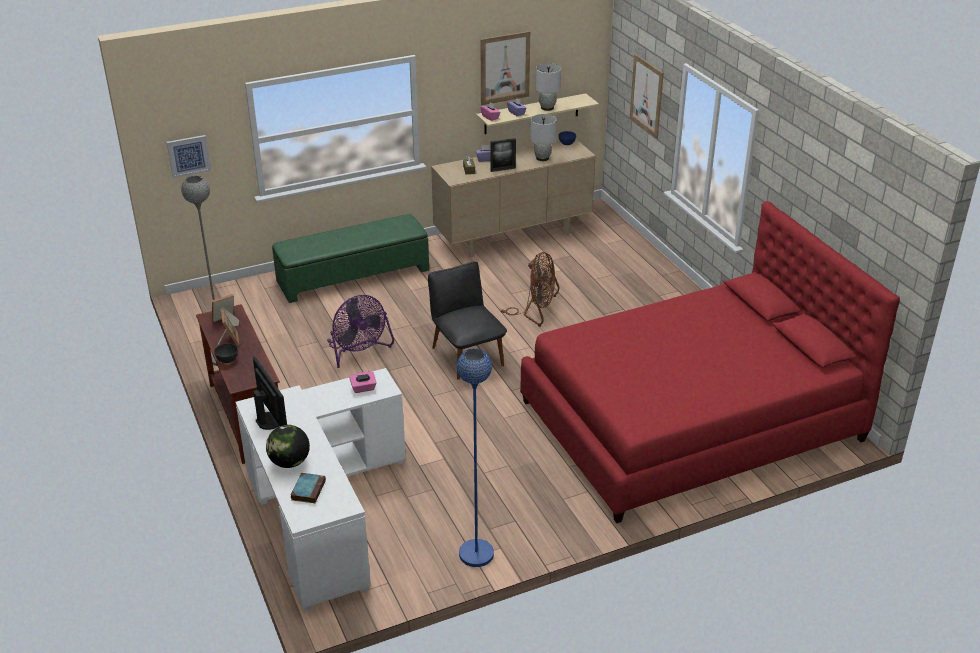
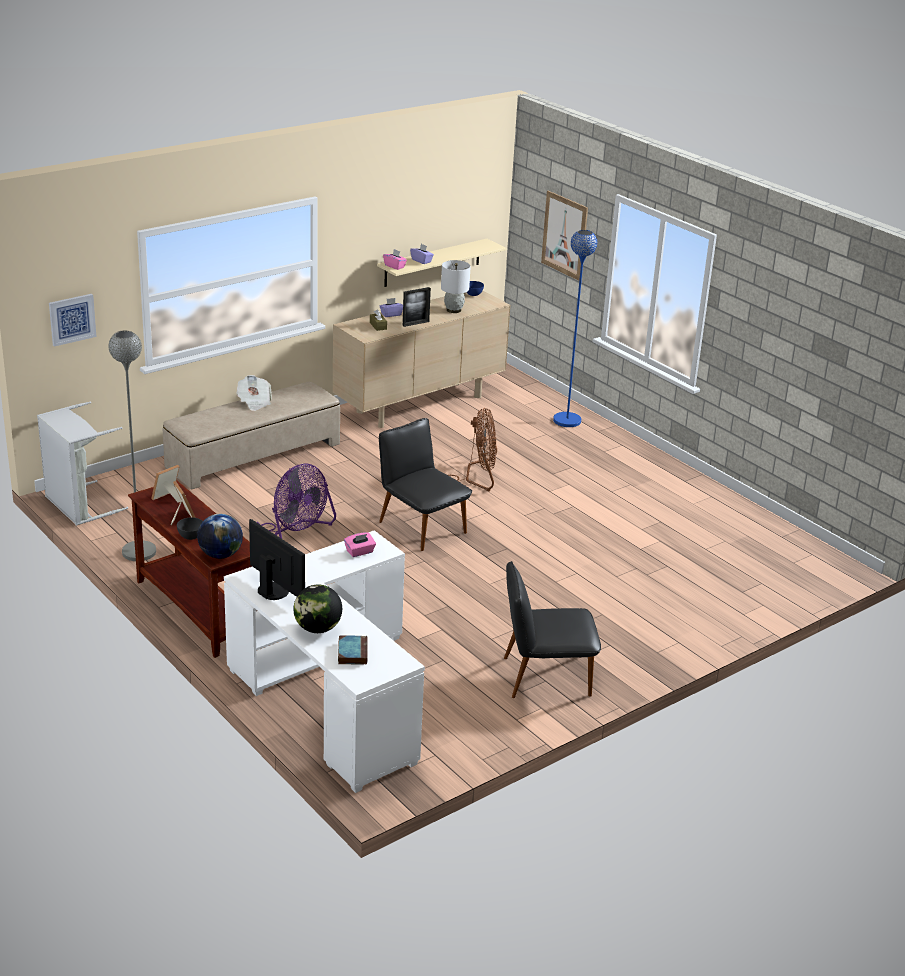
camera: 15 degrees left, 5 degrees down
green bench [272,214,429,303] -> beige bench [162,382,340,489]
blue floor lamp [457,348,494,567] -> blue floor lamp moved to [553,230,597,427]
picture [480,31,530,105] -> none
red bed [520,201,900,523] -> none
white table lamp [535,63,561,111] -> none
none -> grey laundry basket [37,401,128,526]
none -> globe [197,514,243,559]
none -> newspaper [236,375,272,411]
none -> black chair [504,561,601,698]

